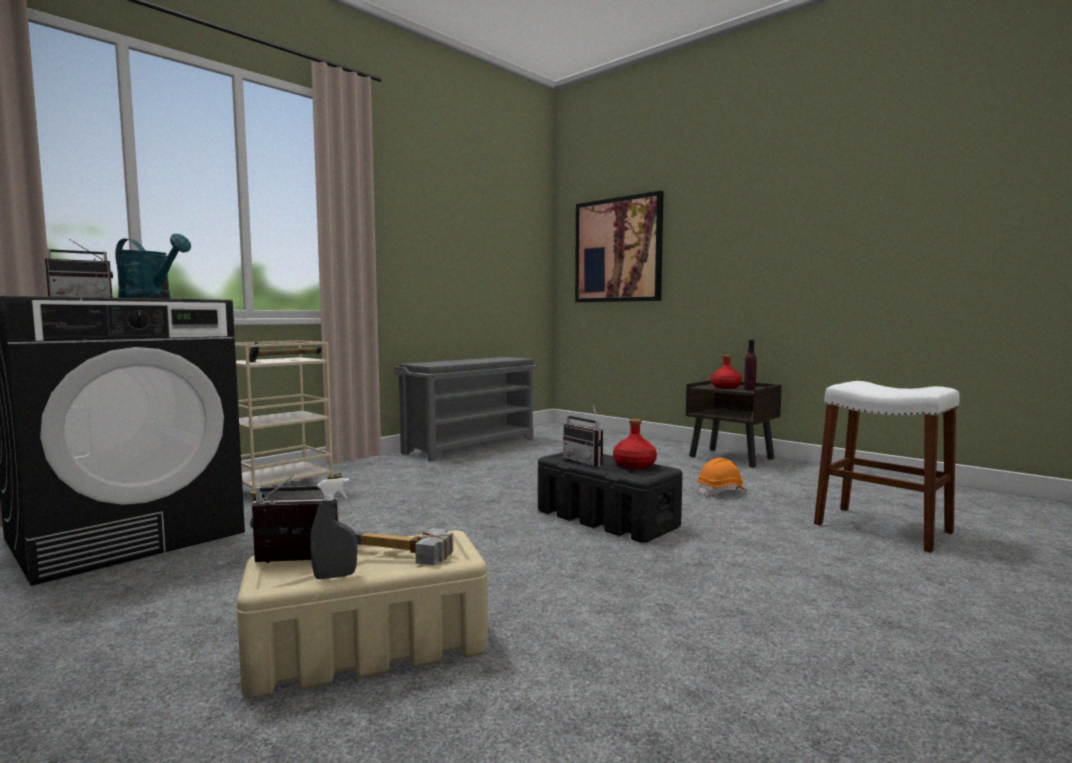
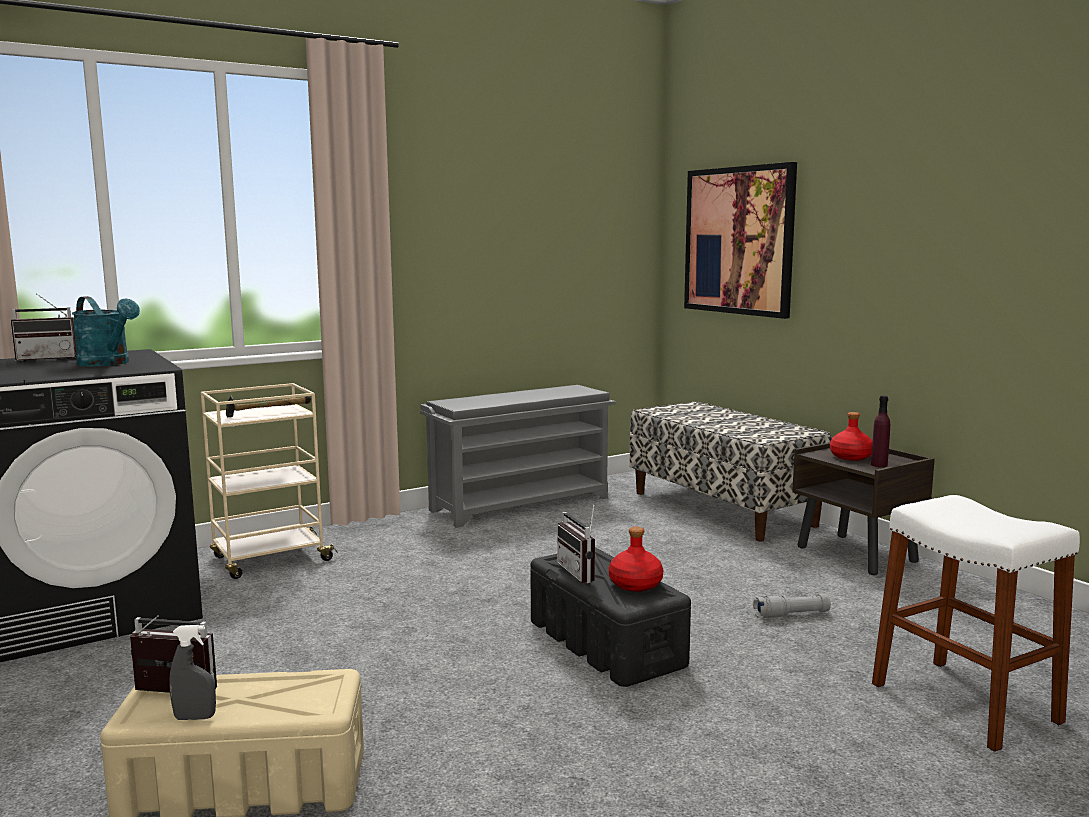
camera: 15 degrees right, 5 degrees up
hammer [354,528,453,565] -> none
orange hard hat [698,458,748,495] -> grey flashlight [753,594,831,618]
none -> bench [630,401,832,541]

